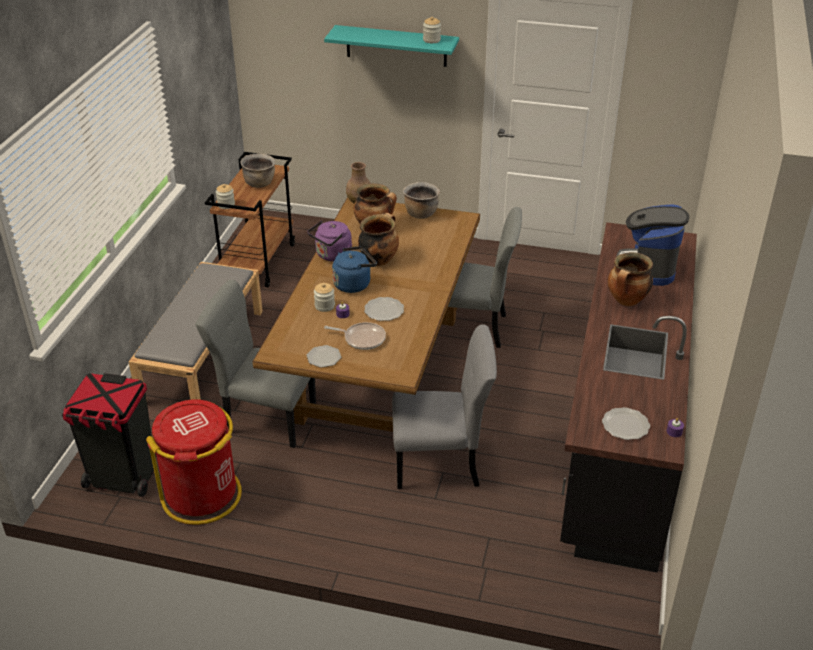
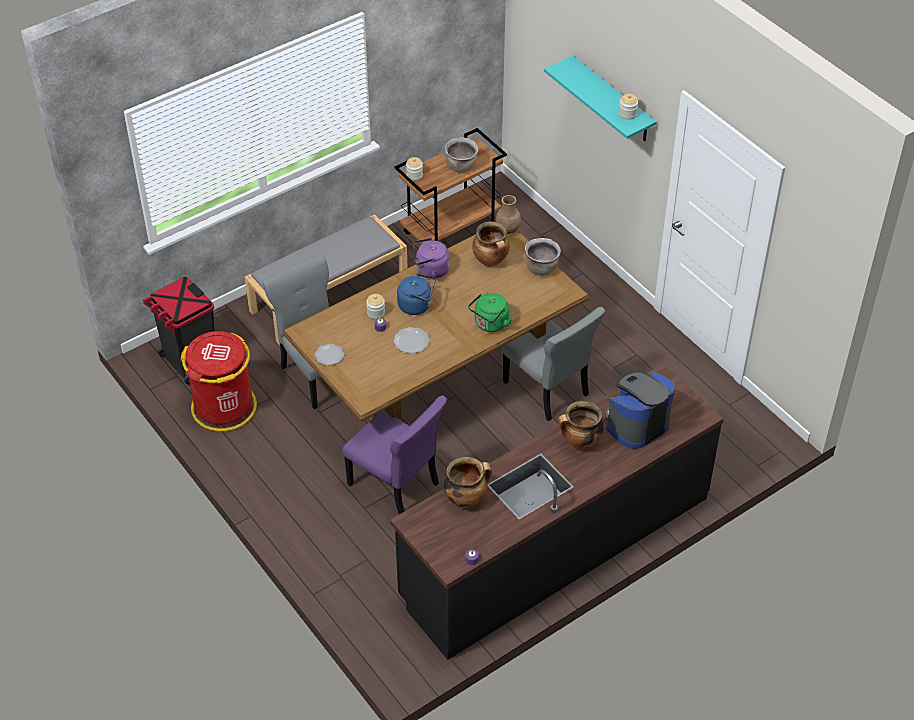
camera: 40 degrees right, 10 degrees up
frying pan [324,322,386,350] -> none
cooking pot [358,213,399,266] -> cooking pot moved to [444,457,492,508]
grey chair [392,324,497,489] -> purple chair [343,396,447,514]
plate [602,407,650,440] -> none
none -> green kettle [468,293,512,332]

